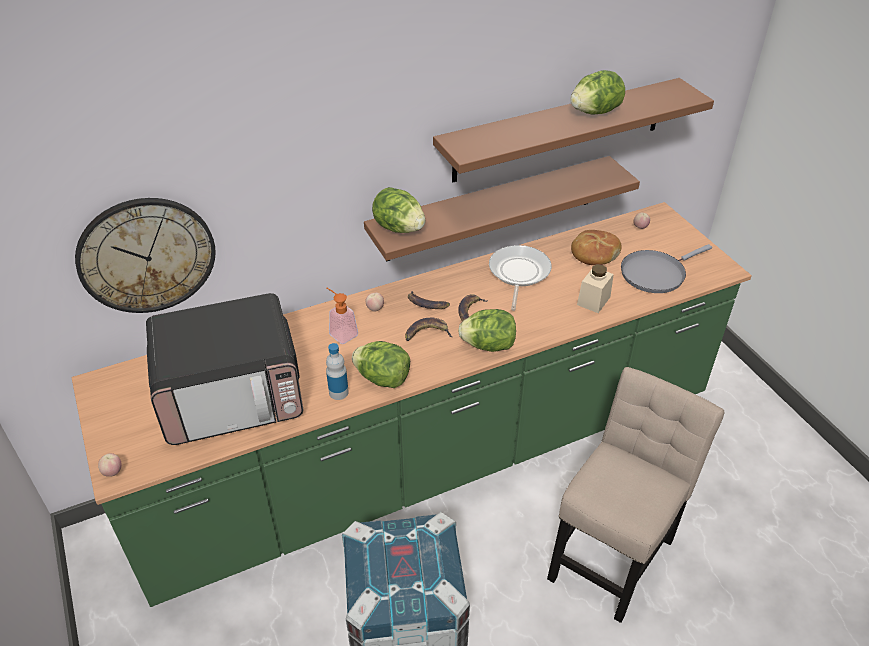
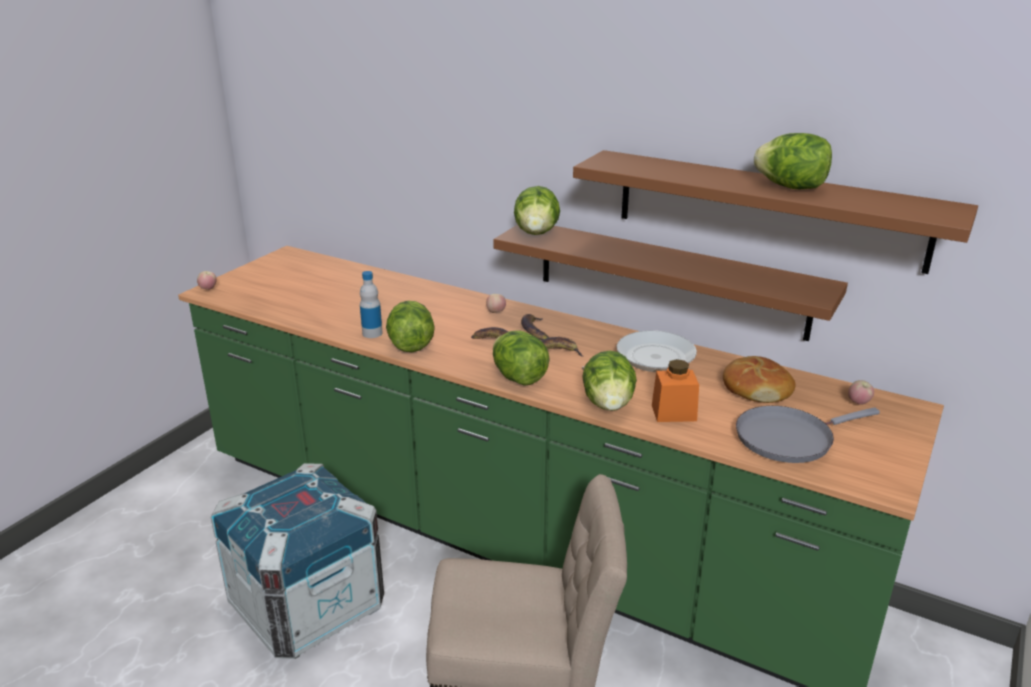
camera: 55 degrees right, 15 degrees down
wall clock [75,198,216,313] -> none
microwave [146,293,303,445] -> none
soap dispenser [326,287,358,344] -> none
beige jar [577,264,614,313] -> orange jar [652,359,699,422]
grey frying pan [621,244,712,293] -> grey frying pan turned 45 degrees counterclockwise [736,406,880,463]
none -> lettuce [582,350,637,411]

